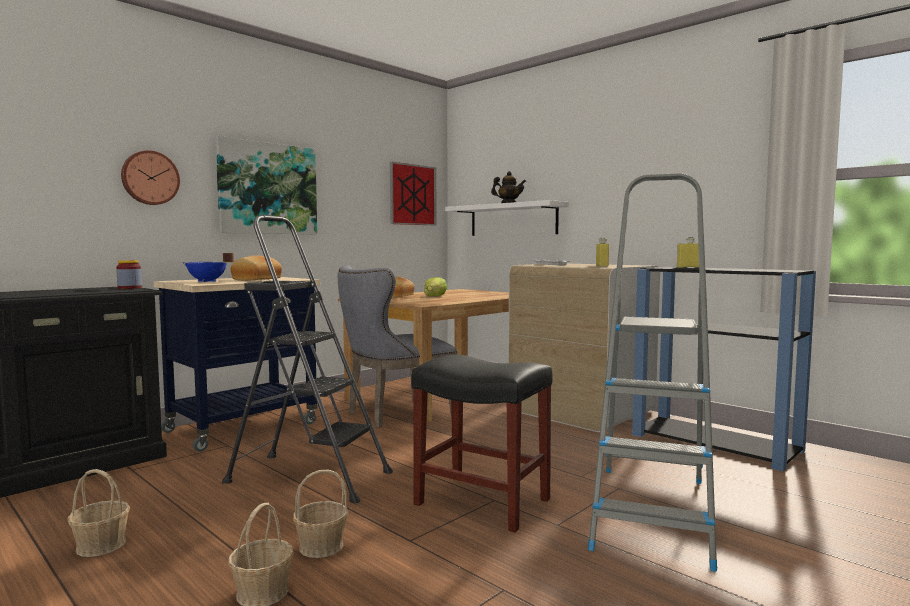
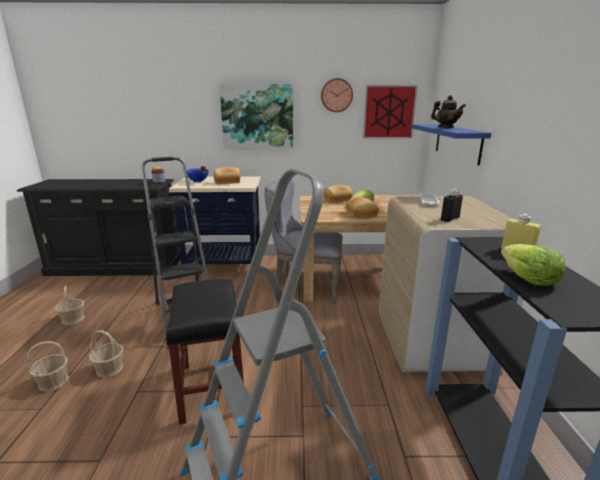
camera: 45 degrees right, 15 degrees up
wall clock [121,150,180,205] -> wall clock moved to [321,78,353,112]
white shelf [445,200,569,236] -> blue shelf [411,124,491,166]
yellow bottle [596,238,609,267] -> black bottle [441,189,463,222]
none -> bread [346,196,379,219]
none -> lettuce [501,244,566,286]

